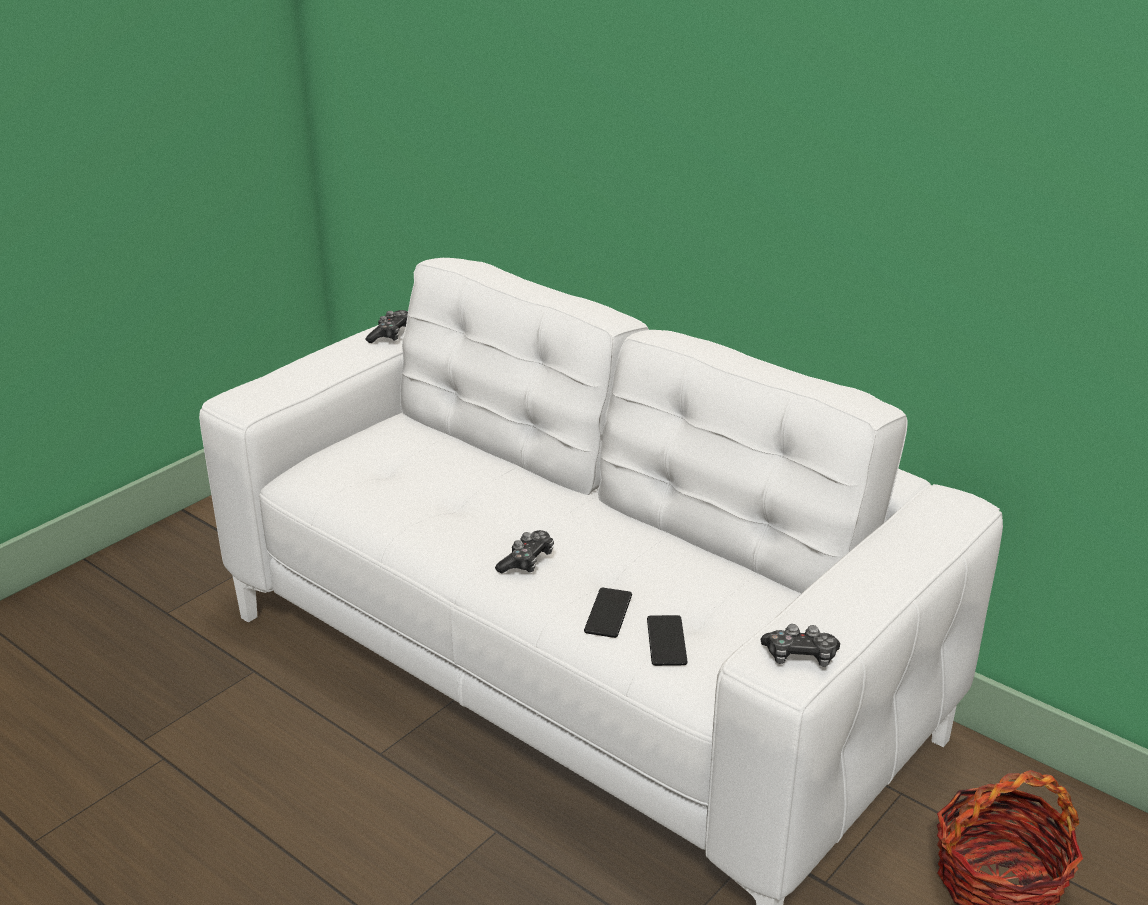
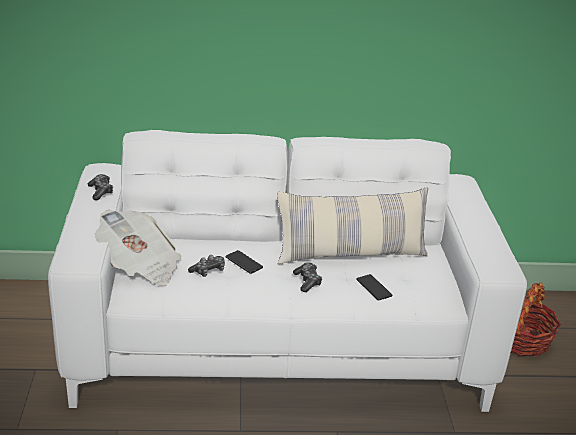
camera: 45 degrees left, 0 degrees up
phone [647,615,688,666] -> phone moved to [226,250,263,274]
game controller [761,624,840,667] -> game controller moved to [188,255,225,277]
none -> newspaper [94,210,182,286]
none -> pillow [277,187,428,264]

